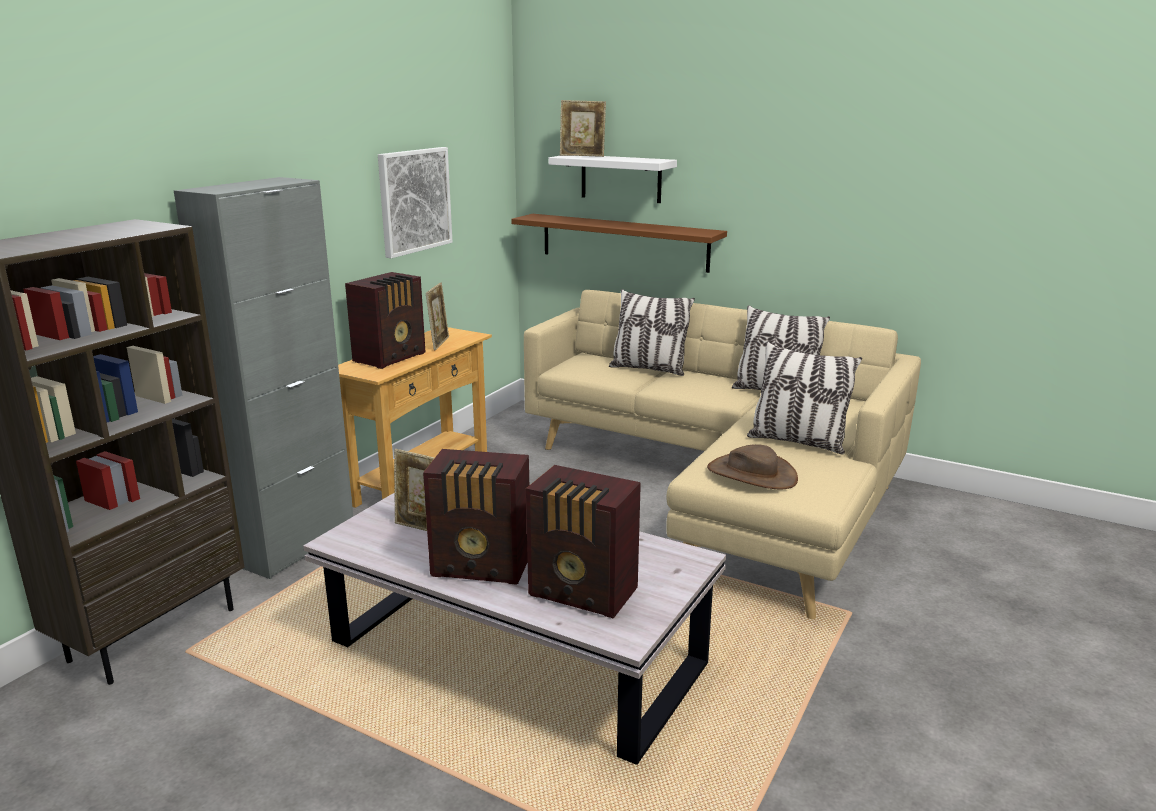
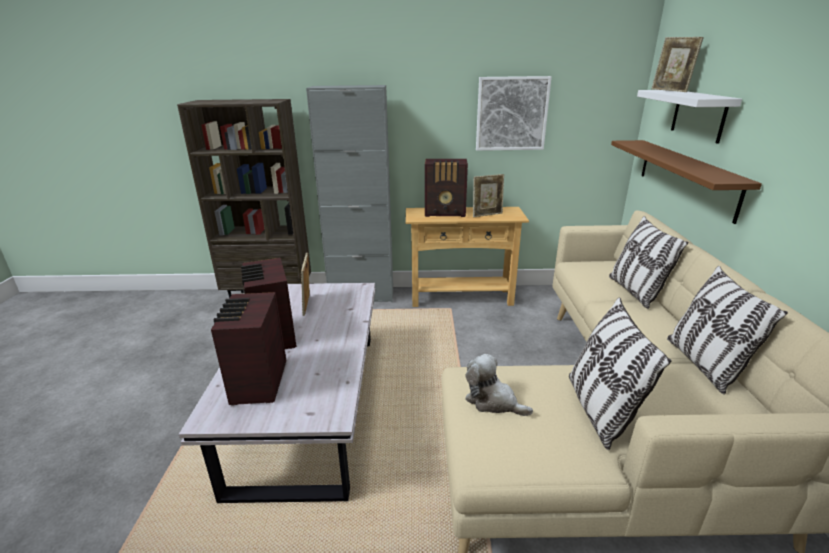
camera: 60 degrees right, 5 degrees up
brown hat [707,444,798,490] -> plush toy [465,354,533,416]

